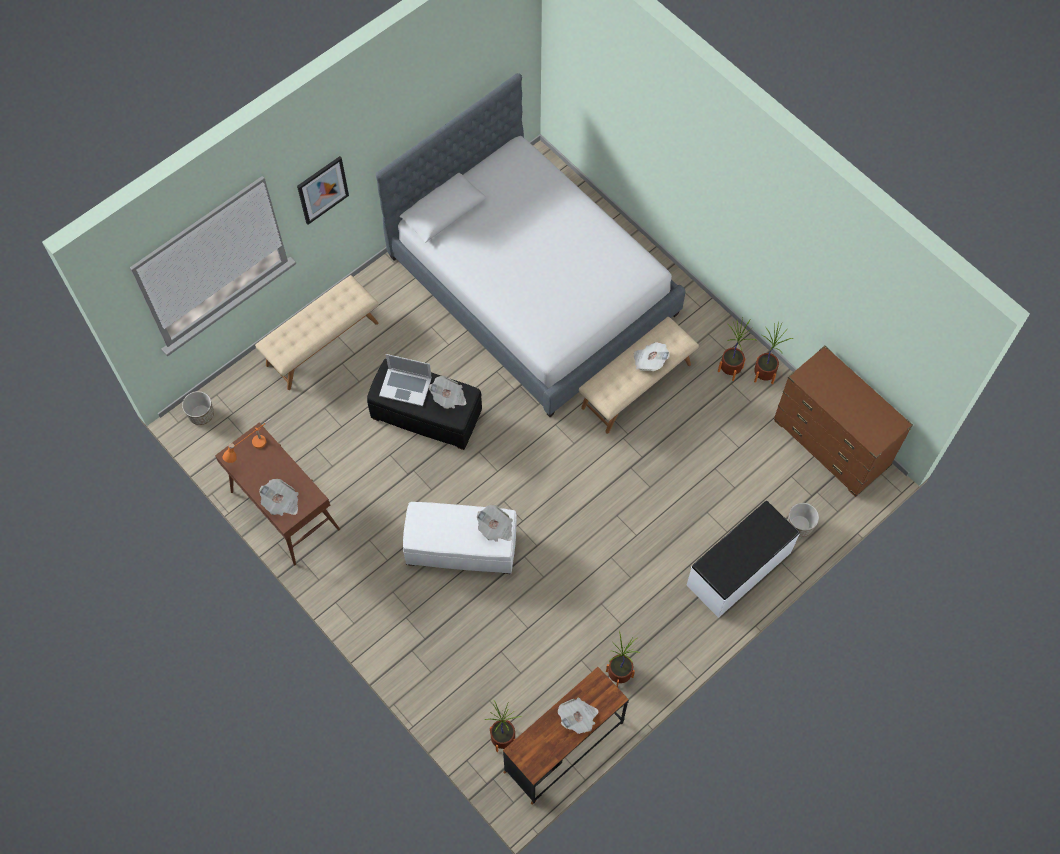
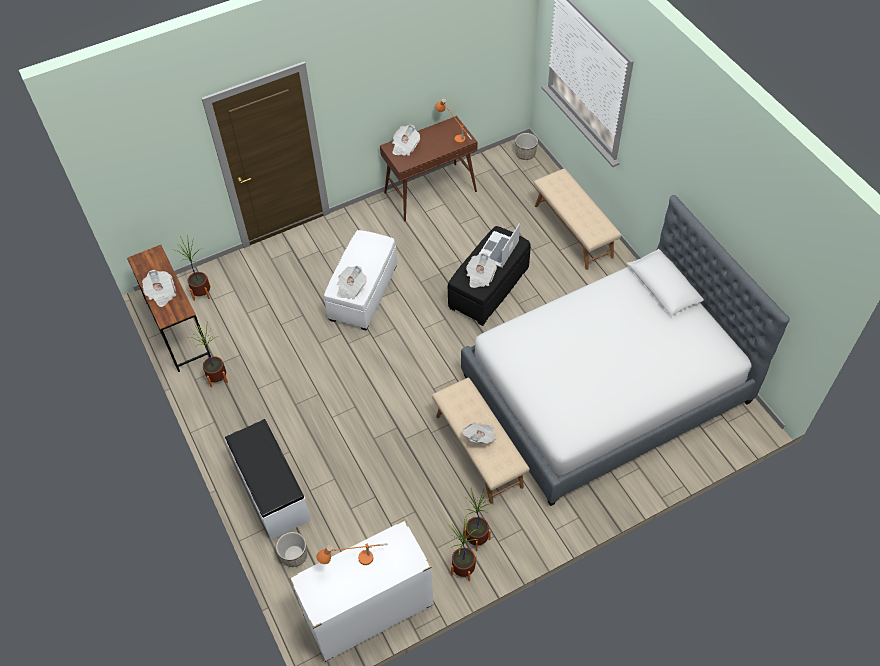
camera: 105 degrees right, 10 degrees down
picture [297,156,349,225] -> none
brown dresser [774,346,913,497] -> white dresser [289,520,434,662]
none -> orange table lamp [316,543,388,565]

